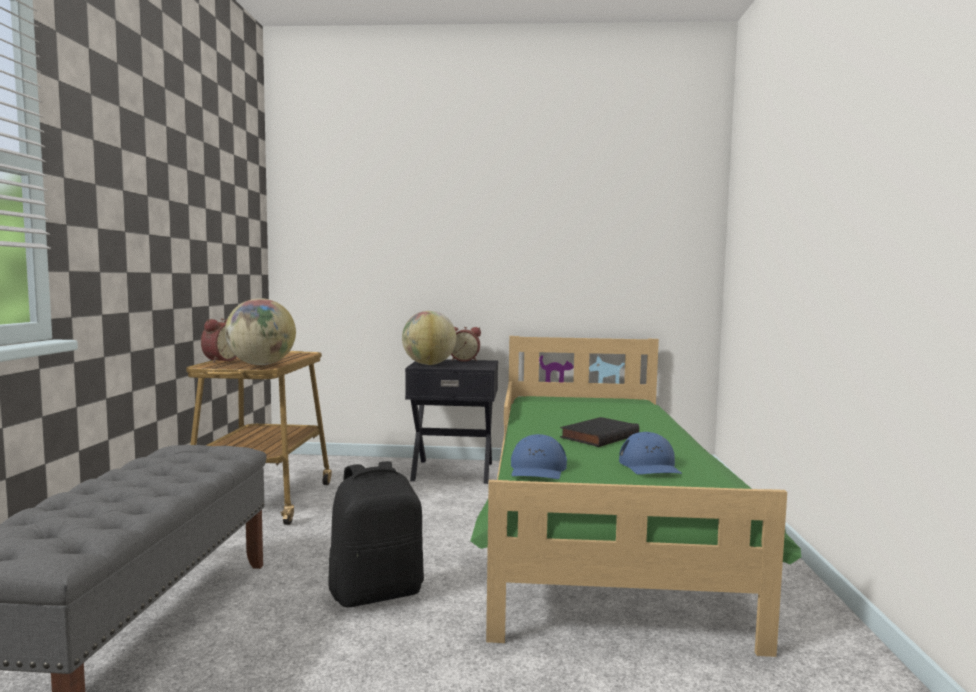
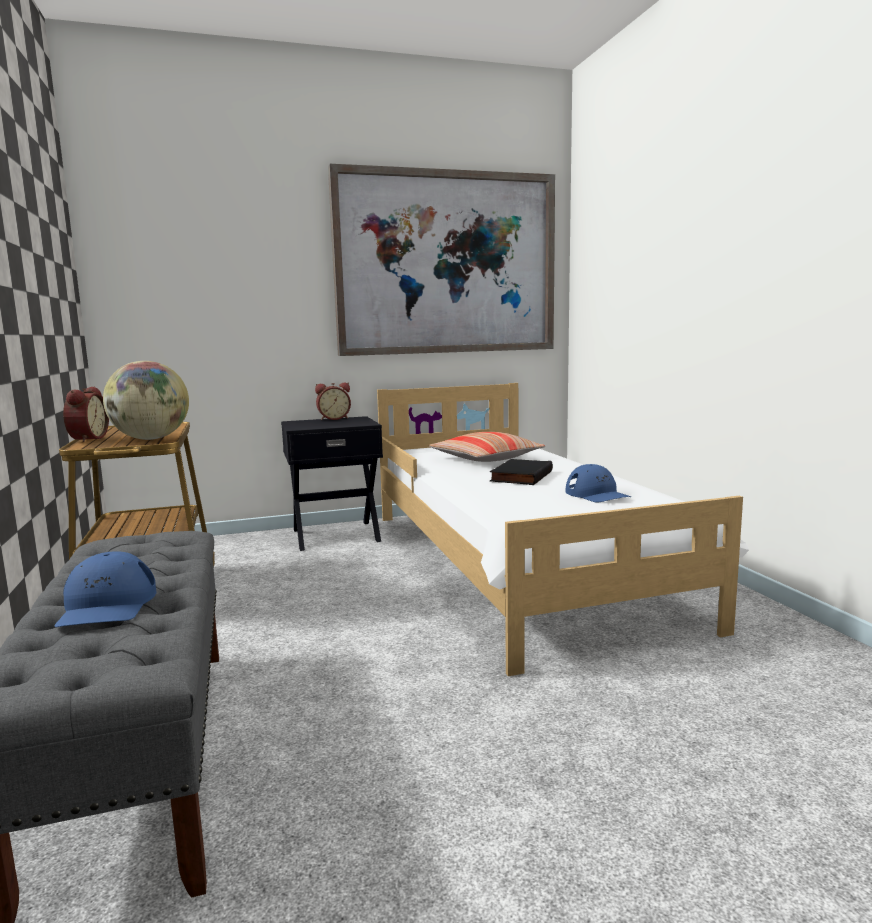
camera: 20 degrees left, 5 degrees up
black backpack [328,461,424,608] -> none
globe [402,311,456,365] -> none
green bed [471,336,801,657] -> white bed [377,383,749,676]
blue cap [511,434,567,479] -> blue cap moved to [55,551,156,627]
none -> picture [328,164,555,356]
none -> pillow [429,432,545,462]

